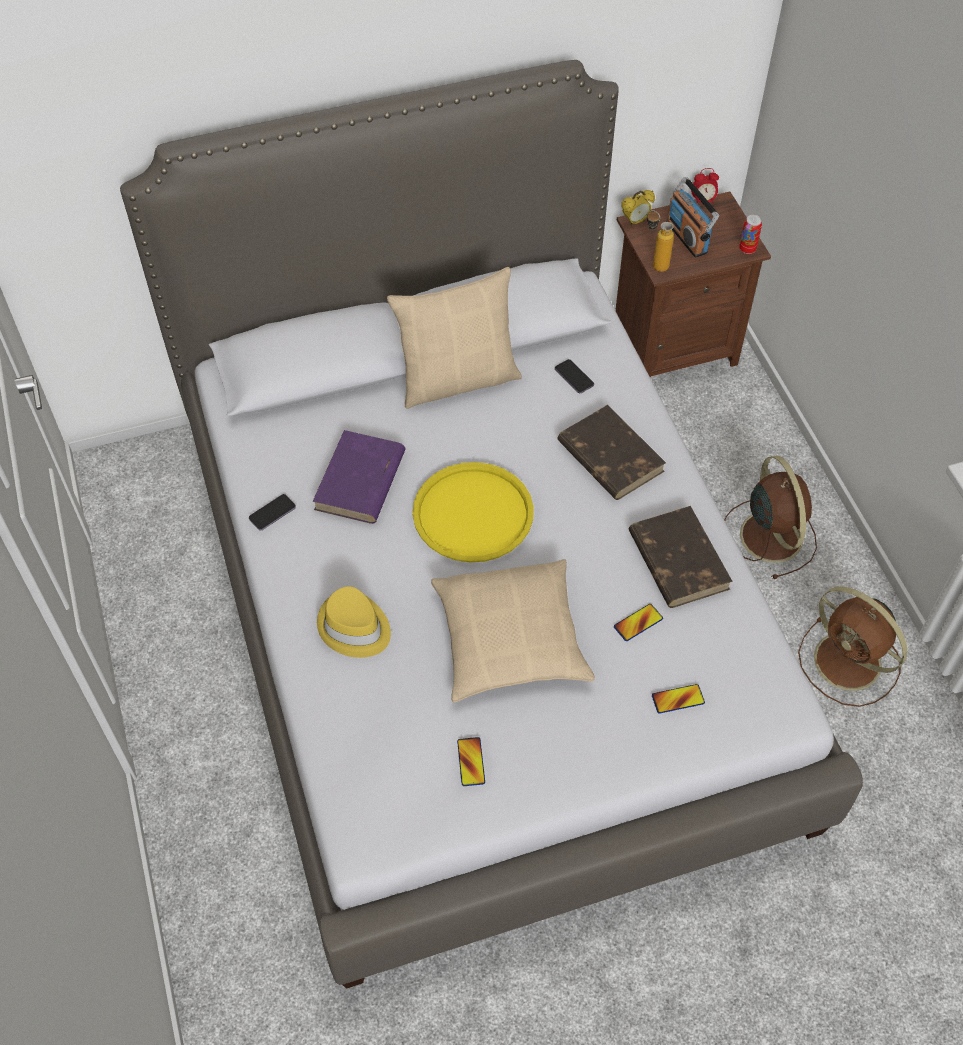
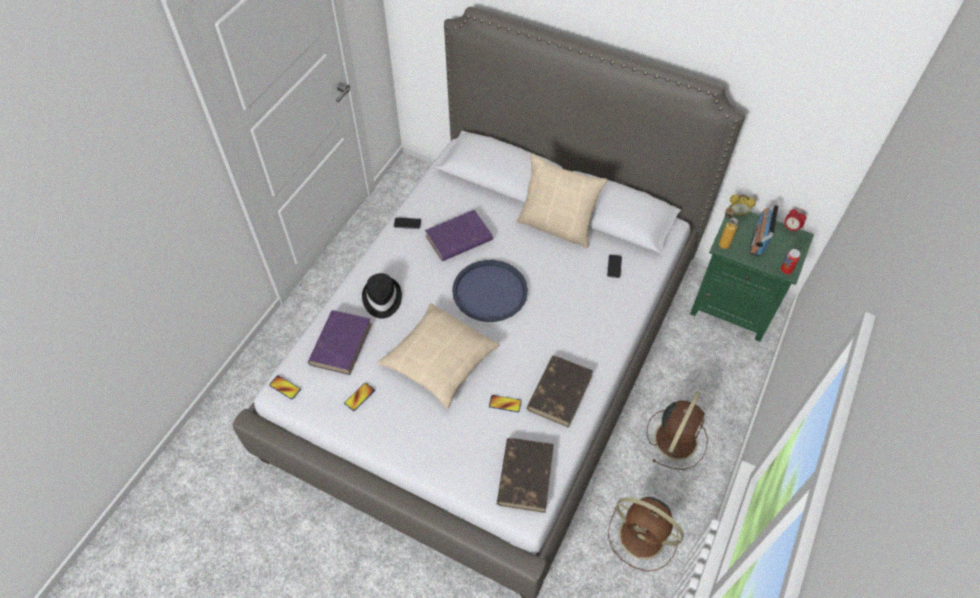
camera: 45 degrees right, 0 degrees up
yellow hat [317,586,391,658] -> black hat [362,273,402,319]
yellow tray [413,462,534,562] -> blue tray [452,260,528,322]
brown book [557,405,666,500] -> brown book moved to [497,438,554,513]
brown nightstand [615,192,771,378] -> green nightstand [690,205,814,342]
phone [652,684,705,714] -> phone moved to [269,375,301,399]
brown fan [798,587,907,707] -> brown fan turned 60 degrees counterclockwise [608,497,684,572]
none -> purple book [308,310,372,375]

